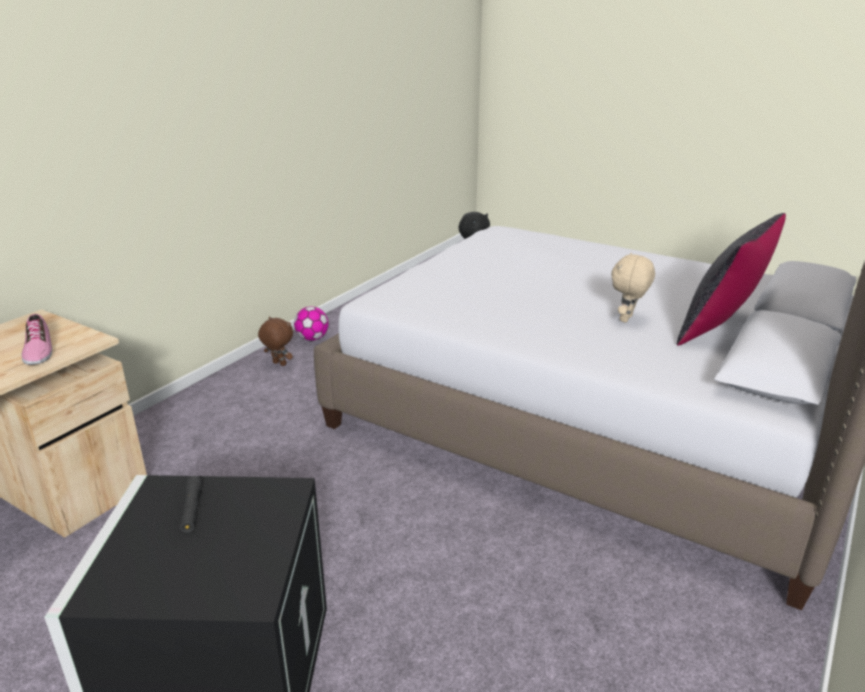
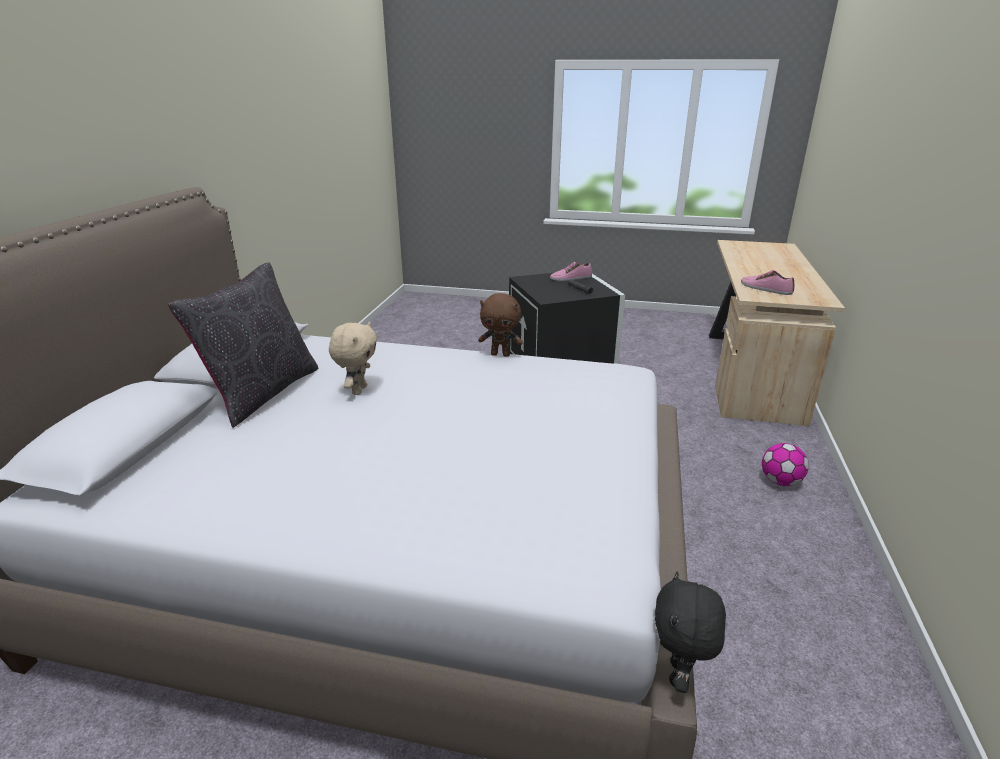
camera: 160 degrees right, 0 degrees up
brown plush toy [258,317,293,366] -> brown plush toy moved to [478,293,523,357]
football [294,307,328,340] -> football moved to [762,443,809,486]
none -> shoe [550,262,592,281]

